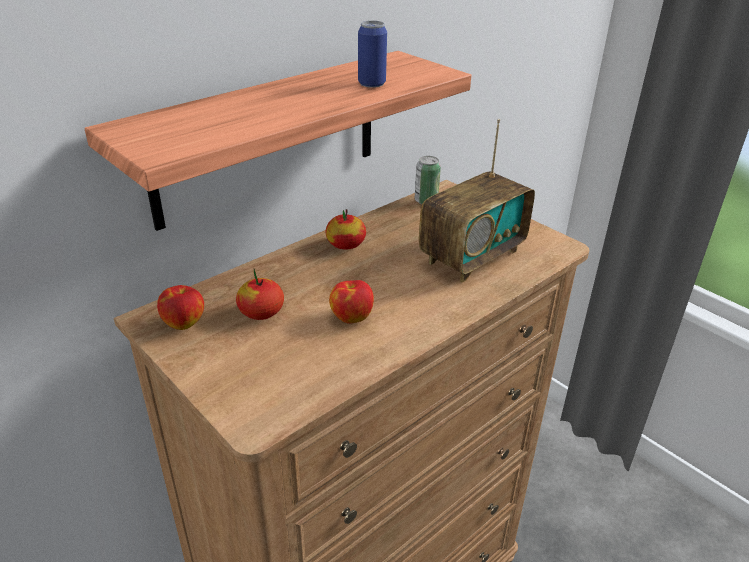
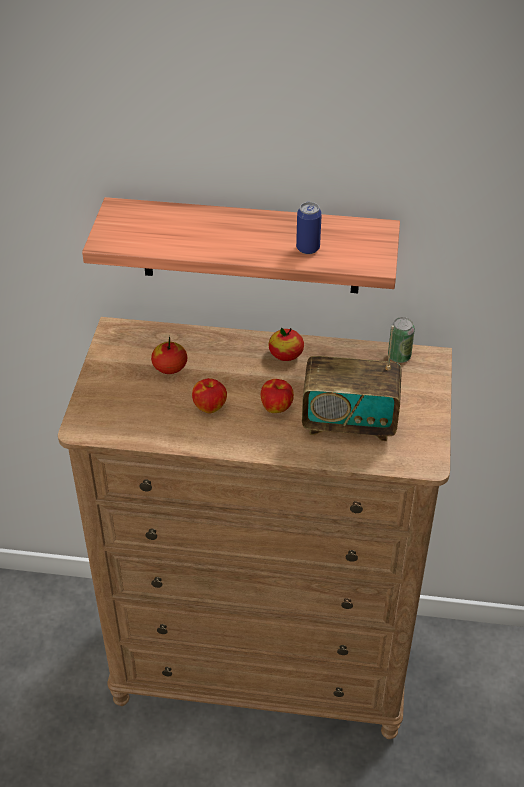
camera: 50 degrees right, 10 degrees up
apple [157,285,204,330] -> apple moved to [261,379,294,413]

